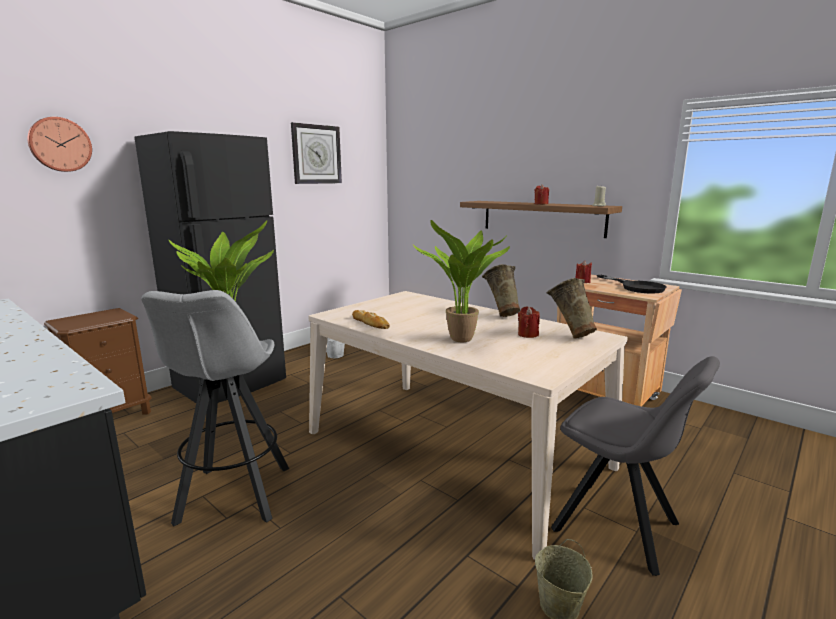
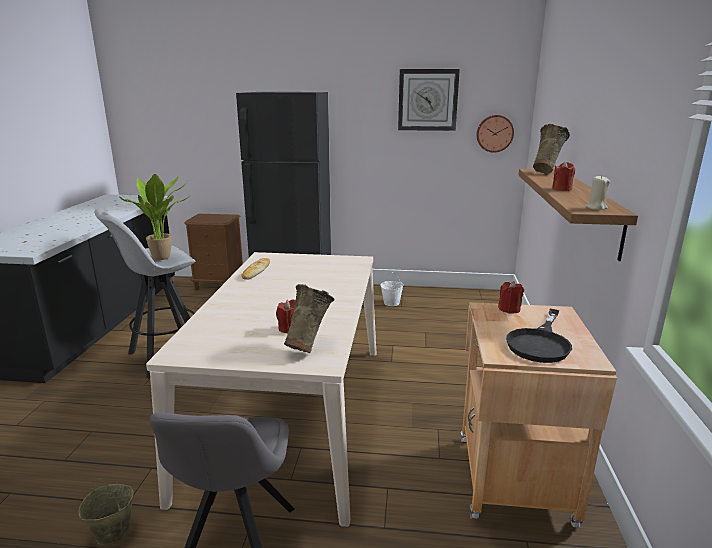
camera: 55 degrees right, 5 degrees up
wall clock [27,117,92,172] -> wall clock moved to [476,115,514,153]
potted plant [413,220,510,342] -> none
beige vase [482,264,520,317] -> beige vase moved to [533,124,570,173]

